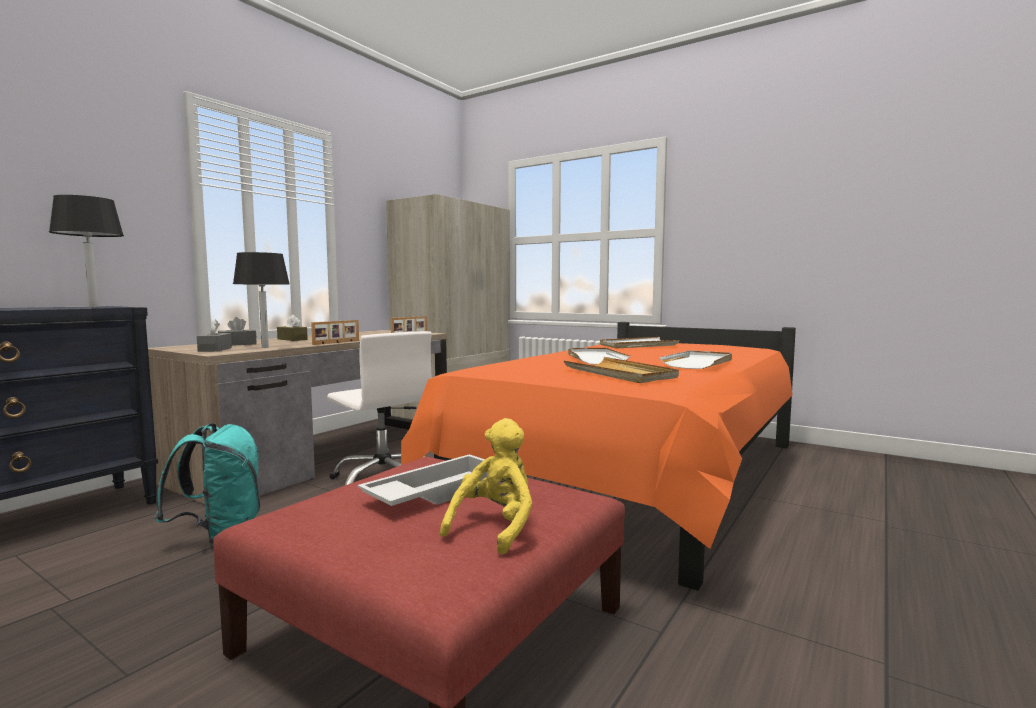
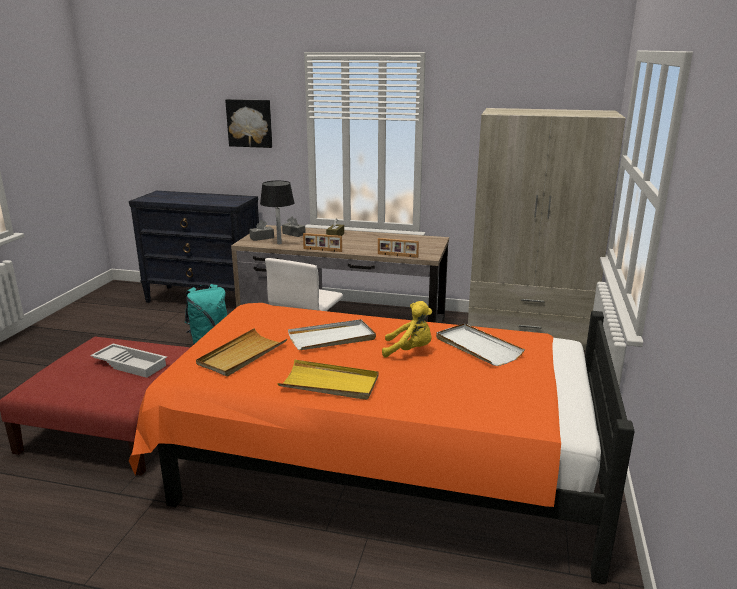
camera: 70 degrees right, 15 degrees up
black table lamp [49,195,124,308] -> none
yellow plush toy [440,418,532,555] -> yellow plush toy moved to [382,301,432,358]
white tray [660,350,732,369] -> yellow tray [277,360,379,400]
none -> picture [225,99,272,148]

